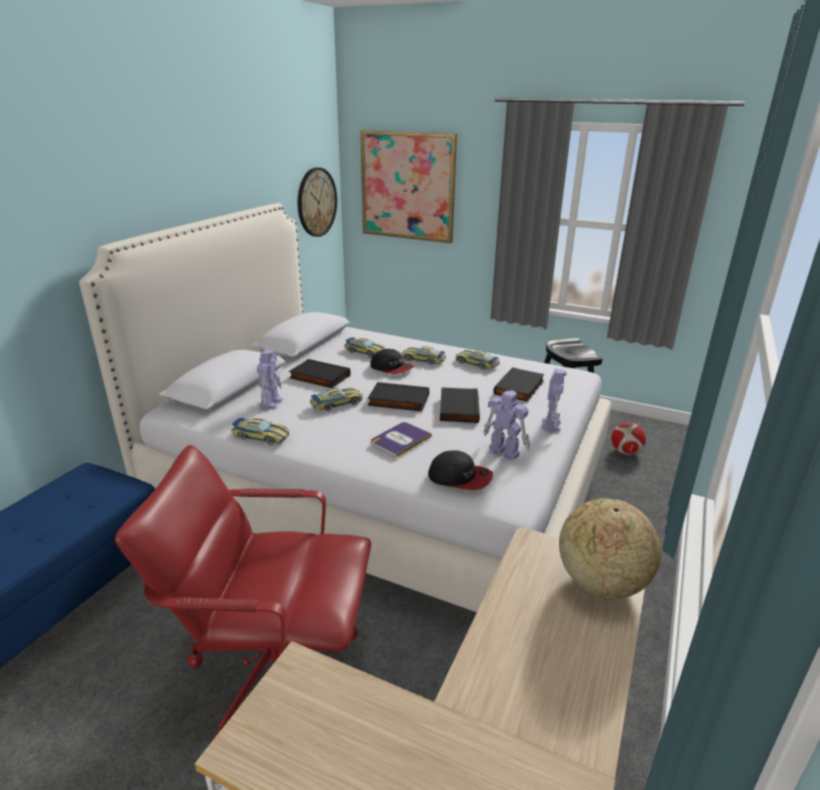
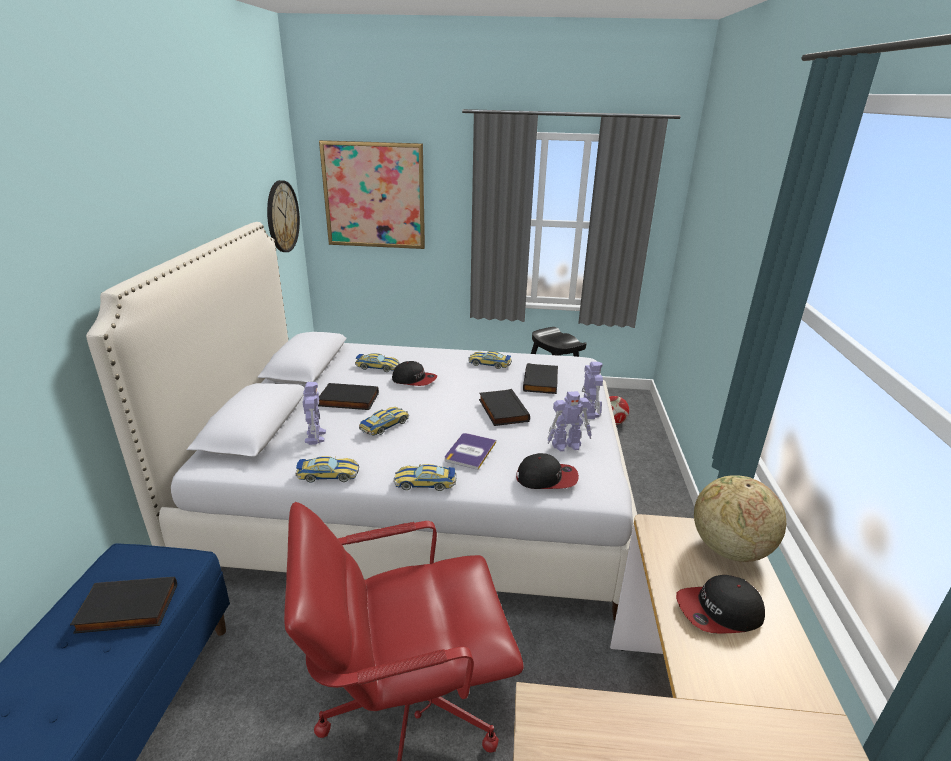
camera: 20 degrees left, 0 degrees up
black book [368,382,429,411] -> black book moved to [70,577,177,634]
toy car [401,346,446,365] -> toy car moved to [394,464,456,491]
toy robot [483,391,530,460] -> toy robot turned 150 degrees clockwise [547,391,592,452]
none -> cap [676,575,765,634]

